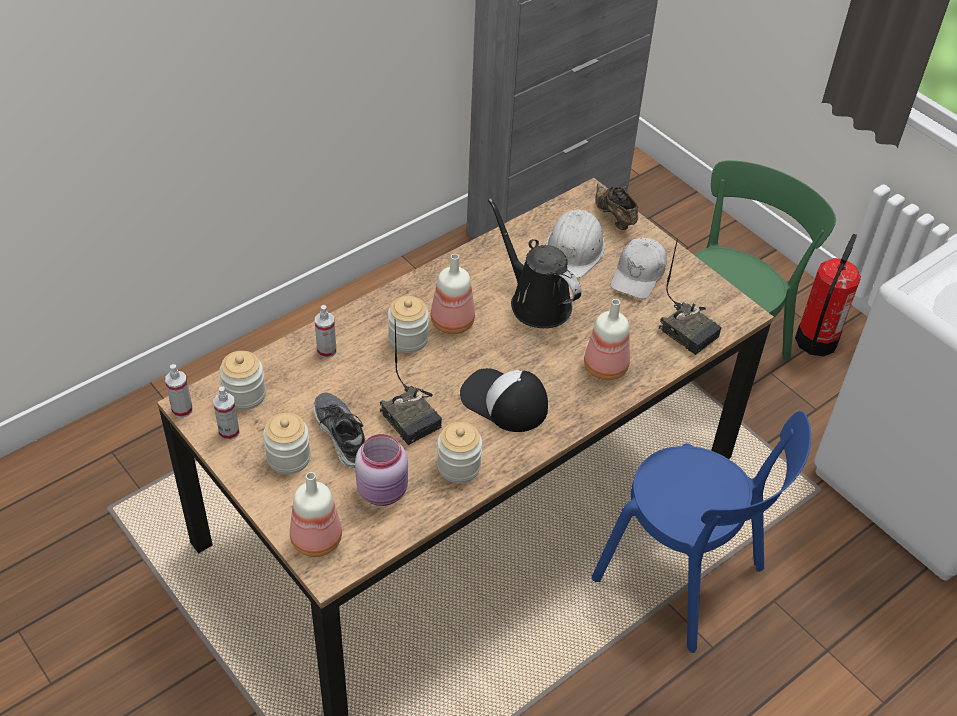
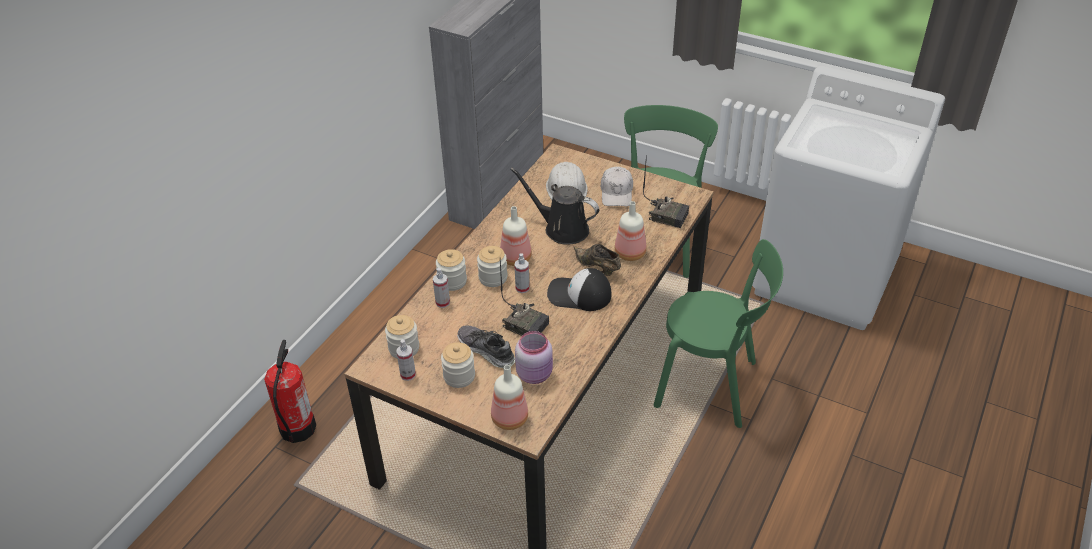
camera: 20 degrees left, 5 degrees down
spray bottle [165,364,193,418] -> spray bottle moved to [514,253,530,293]
jar [437,422,482,483] -> jar moved to [436,249,467,291]
blue chair [592,411,811,653] -> green chair [654,239,783,428]
brown shoe [595,184,638,230] -> brown shoe moved to [574,244,621,276]
fire extinguisher [795,234,861,356] -> fire extinguisher moved to [264,340,316,443]

